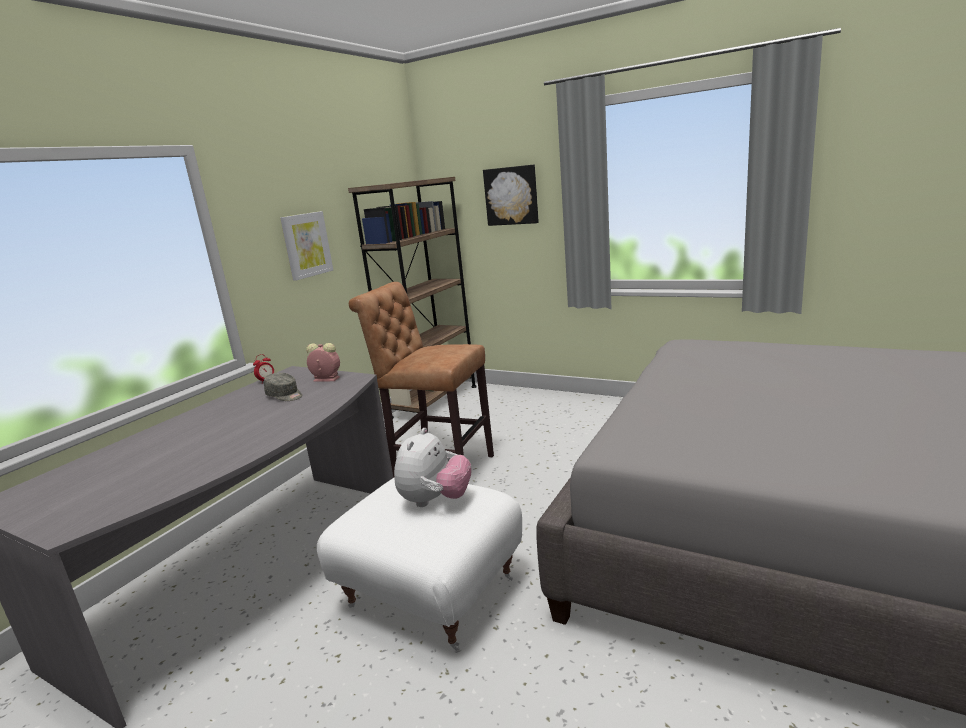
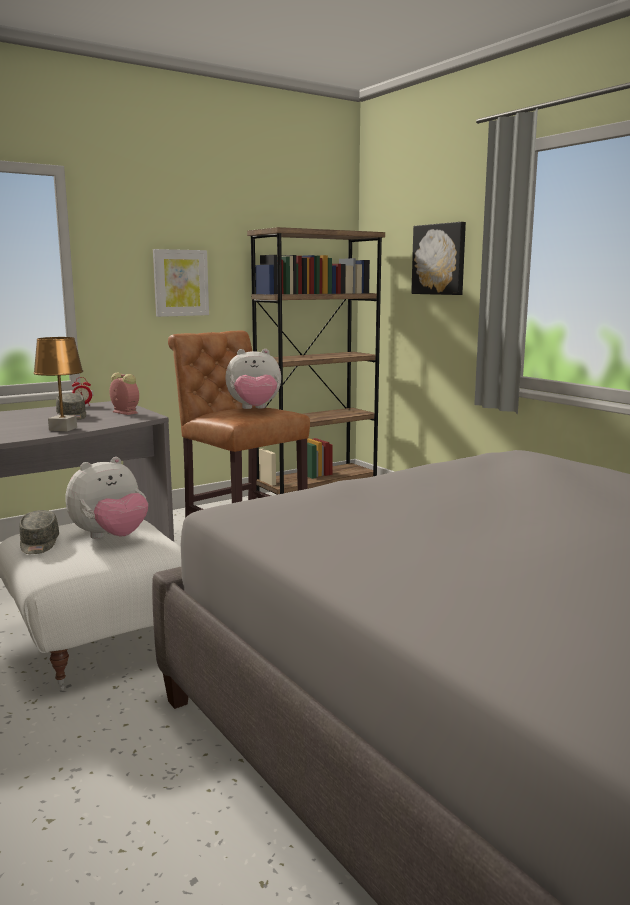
camera: 25 degrees right, 5 degrees down
none -> grey cap [19,510,59,554]
none -> brown table lamp [33,337,83,431]
none -> plush toy [225,349,281,409]

